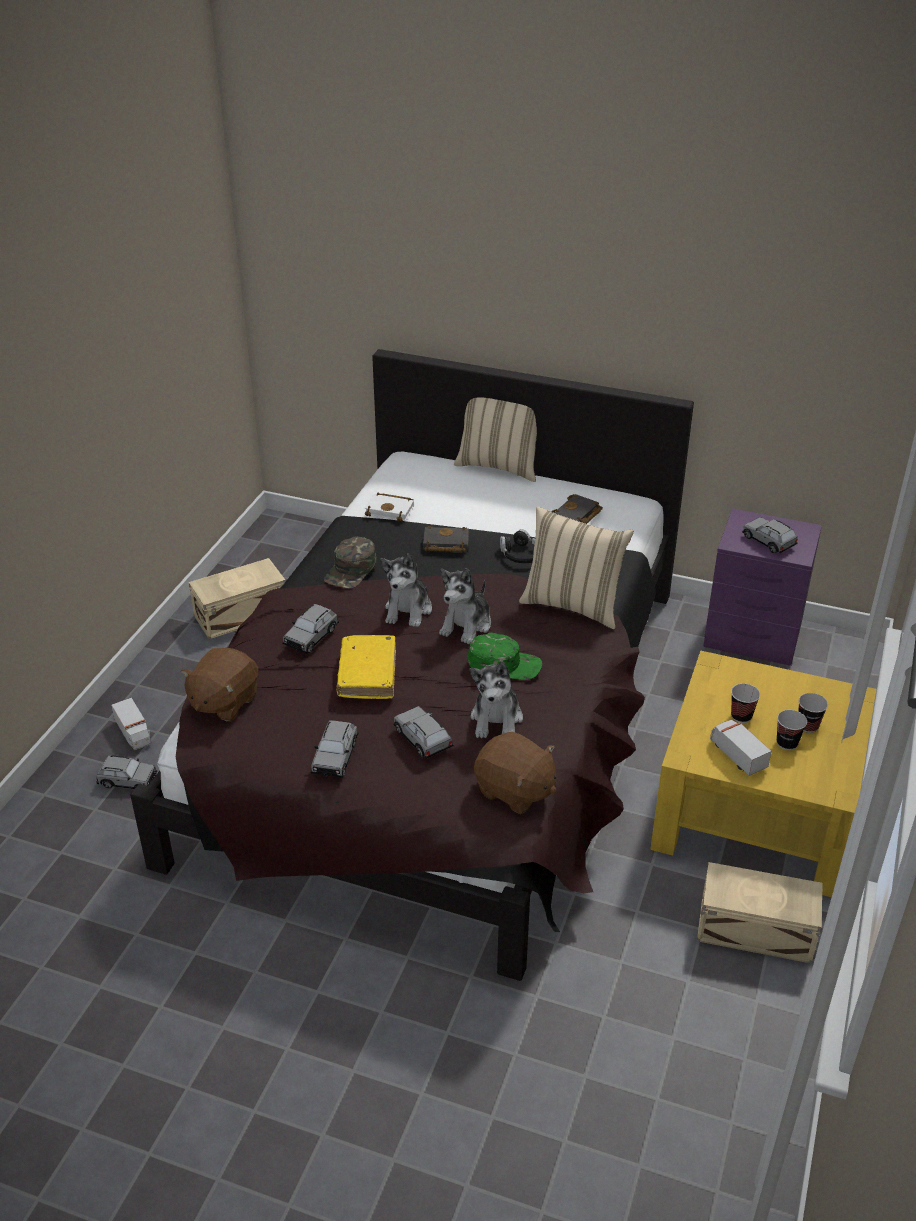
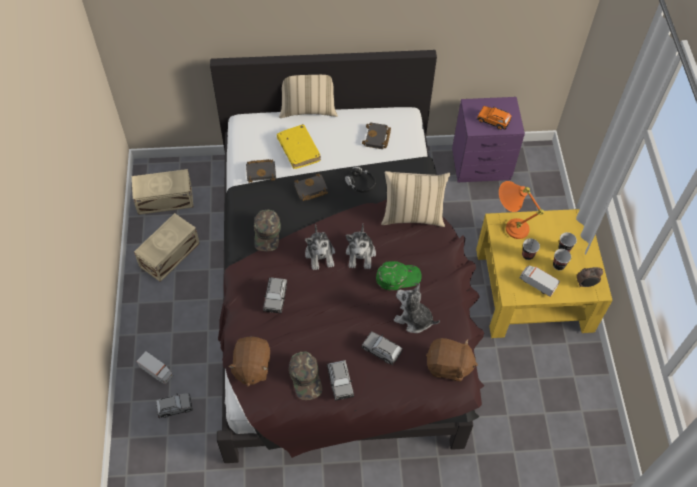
camera: 25 degrees left, 20 degrees up
yellow book [337,635,396,699] -> yellow book moved to [277,124,321,169]
white book [365,493,414,522] -> black book [246,159,276,183]
plush toy [470,661,523,738] -> plush toy turned 135 degrees clockwise [394,284,440,333]
beige storage box [697,862,823,963] -> beige storage box moved to [132,169,194,215]
grey toy car [742,517,798,553] -> orange toy car [477,106,512,130]
none -> green cap [289,352,322,400]
none -> orange table lamp [499,181,544,239]
none -> alarm clock [577,267,603,287]

